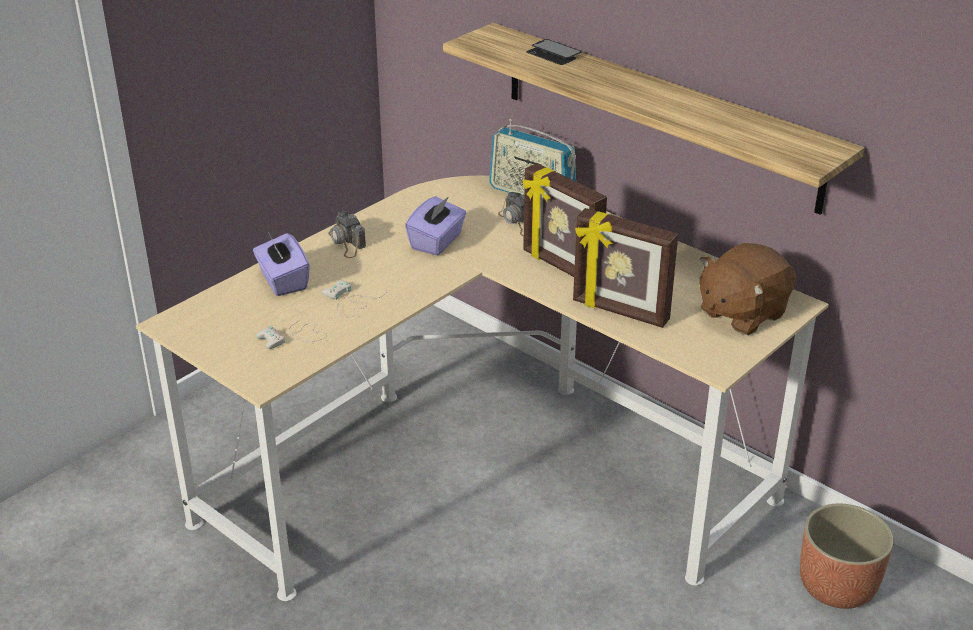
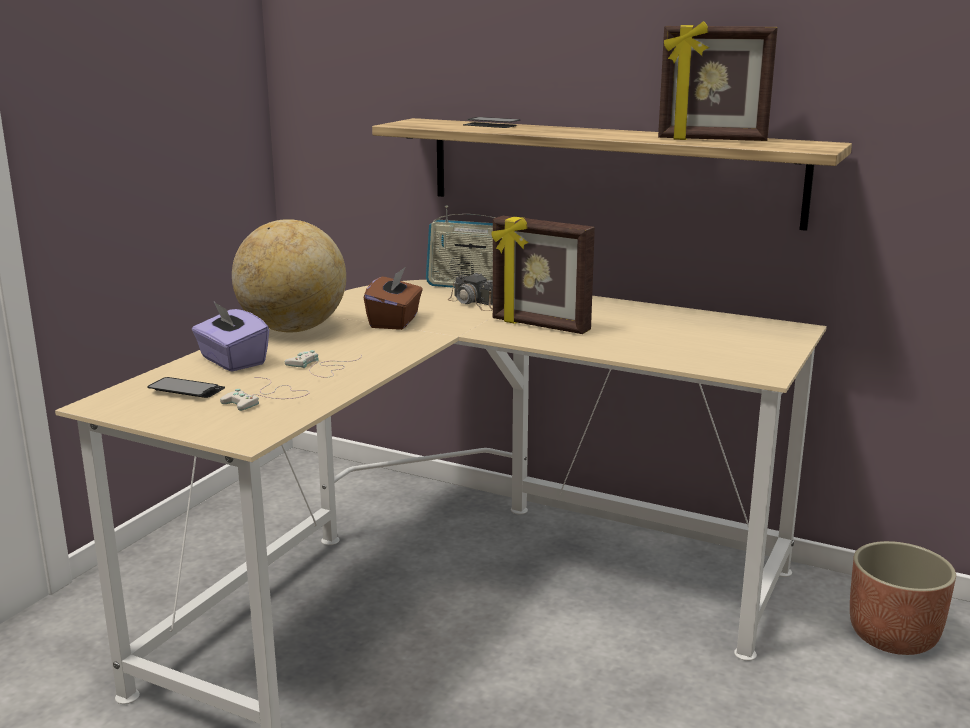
camera: 15 degrees left, 15 degrees down
camera [328,211,366,258] -> globe [232,219,346,332]
purple tissue box [405,196,466,256] -> brown tissue box [364,267,423,330]
picture frame [573,208,678,328] -> picture frame moved to [658,21,778,141]
brown plush toy [700,243,796,335] -> none
none -> phone [147,377,225,398]

